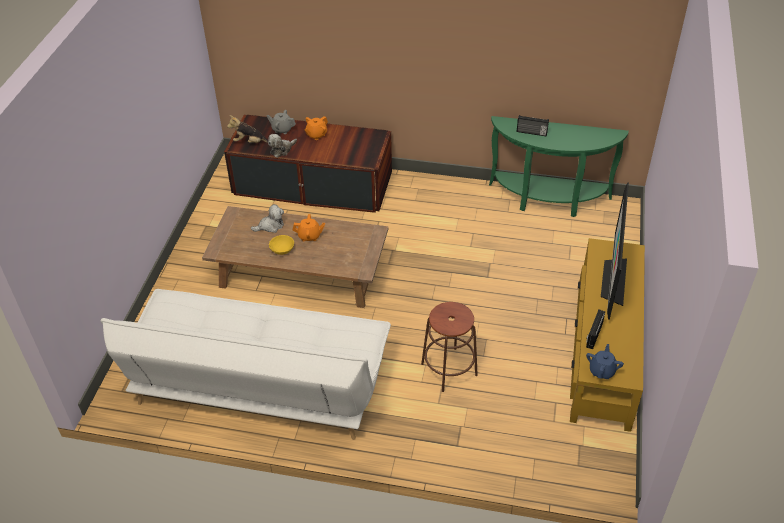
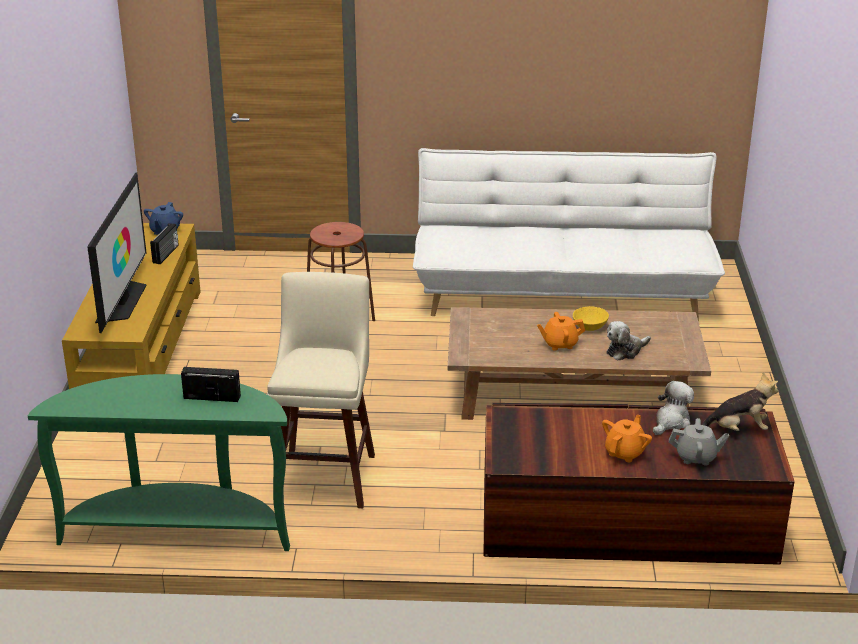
camera: 170 degrees right, 15 degrees down
none -> beige stool [267,272,375,509]

